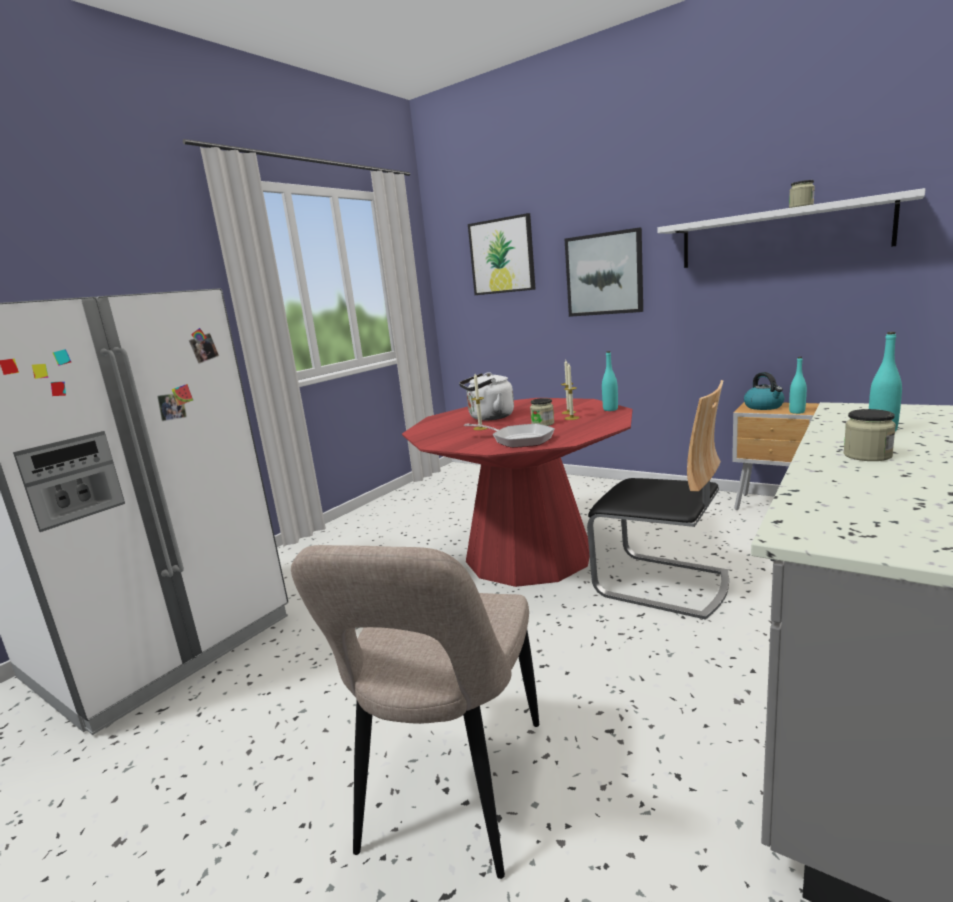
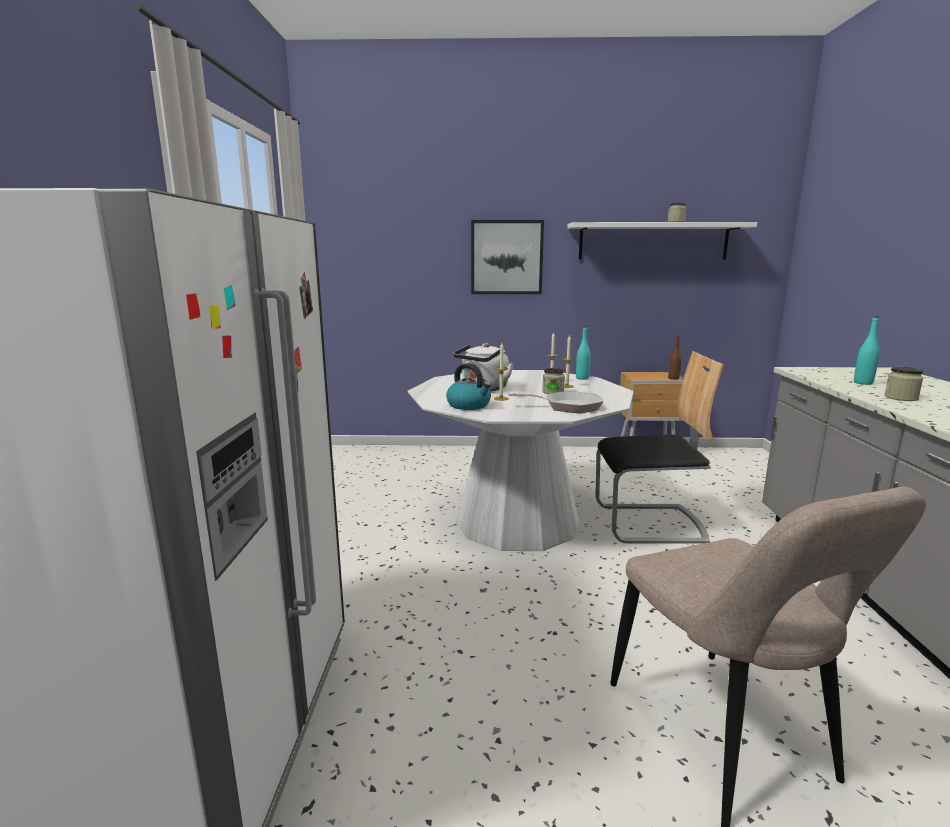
camera: 35 degrees left, 0 degrees up
red dining table [402,398,632,587] -> white dining table [408,370,634,551]
picture [468,213,536,295] -> none
kettle [744,372,784,410] -> kettle moved to [446,363,491,410]
turquoise bottle [789,357,807,414] -> brown bottle [668,336,681,380]

